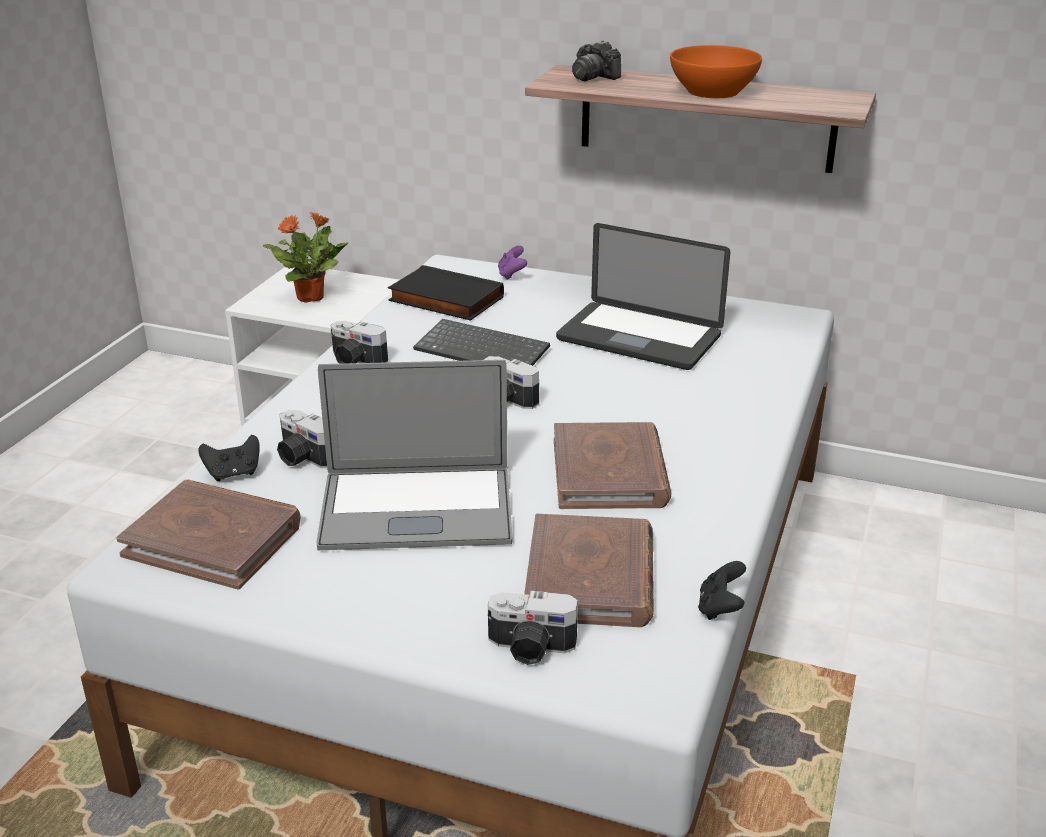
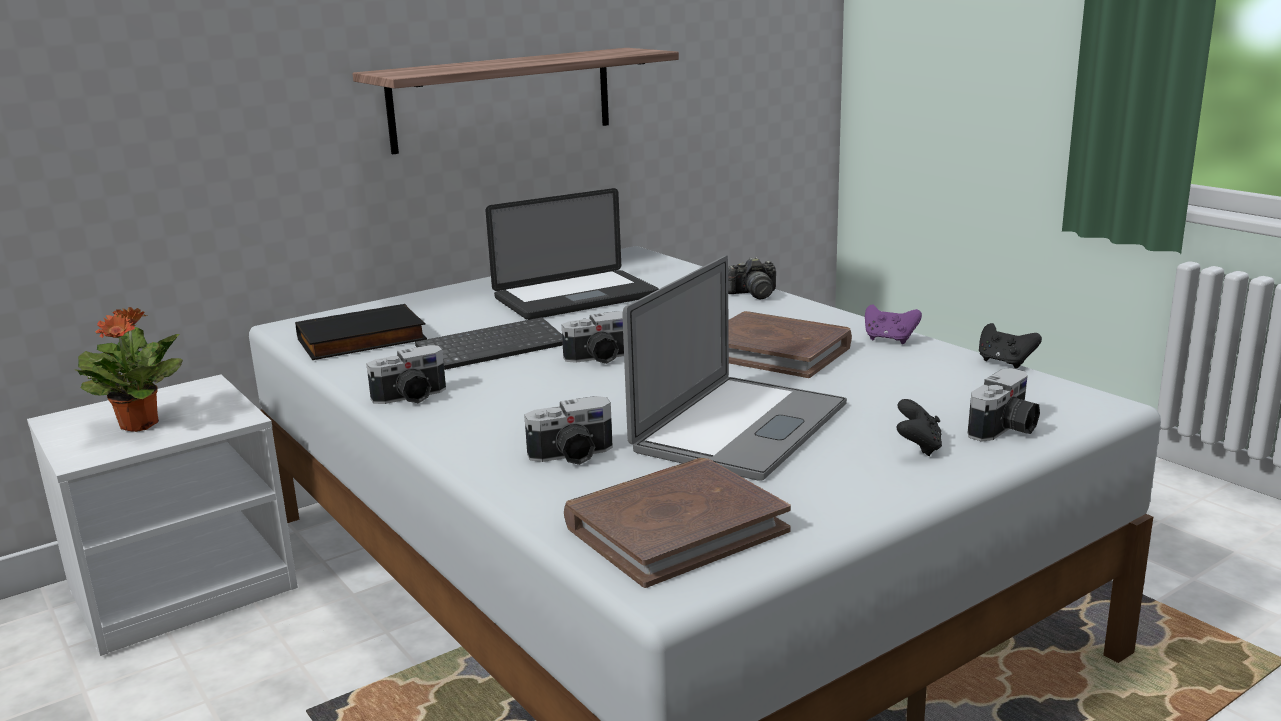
camera: 55 degrees left, 10 degrees down
black game controller [198,435,260,481] -> black game controller moved to [896,399,942,456]
purple game controller [498,245,527,280] -> purple game controller moved to [865,304,922,344]
brown book [524,514,654,627] -> none
camera [572,40,621,81] -> camera moved to [728,257,776,299]
orange bowl [670,45,762,98] -> none

